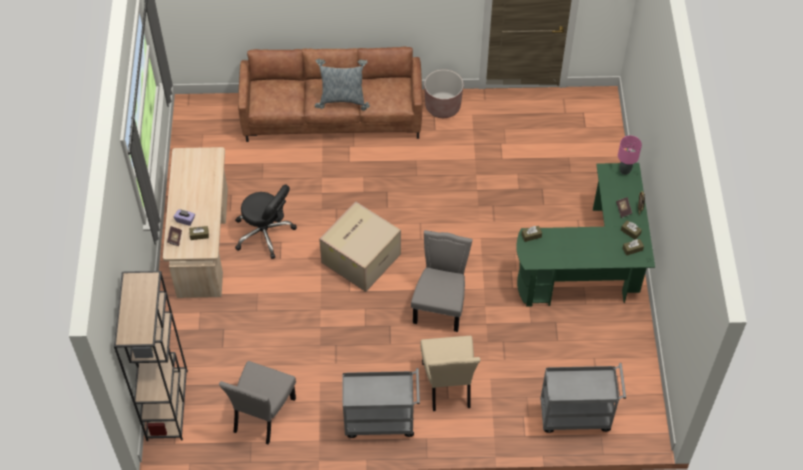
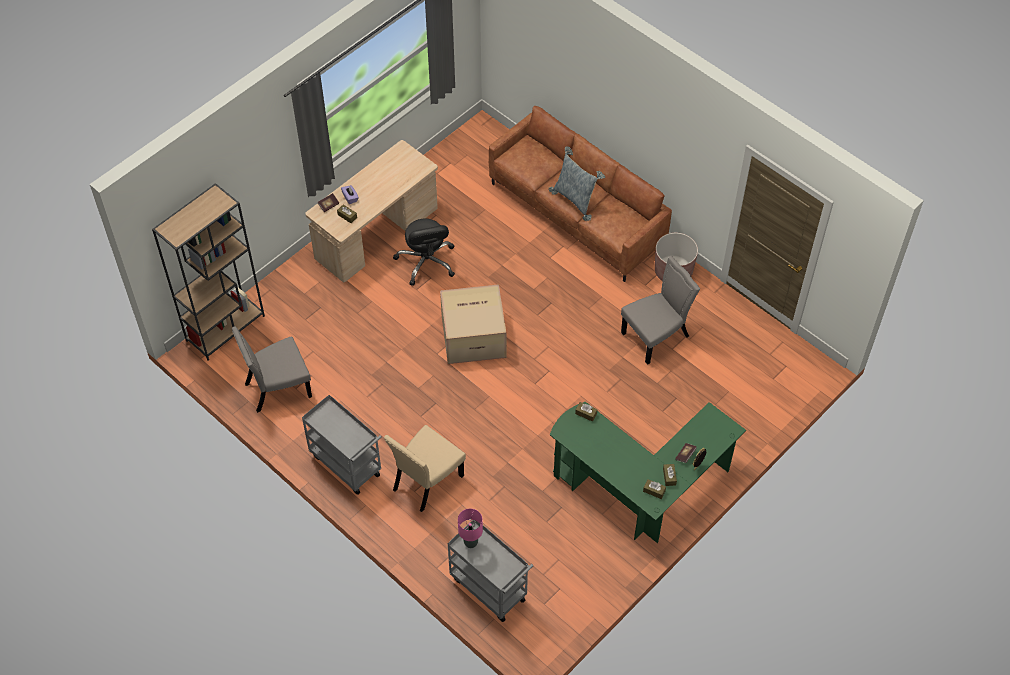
camera: 45 degrees right, 0 degrees up
grey chair [411,230,472,332] -> grey chair moved to [621,256,700,365]
pink table lamp [618,136,642,175] -> pink table lamp moved to [458,509,483,548]

